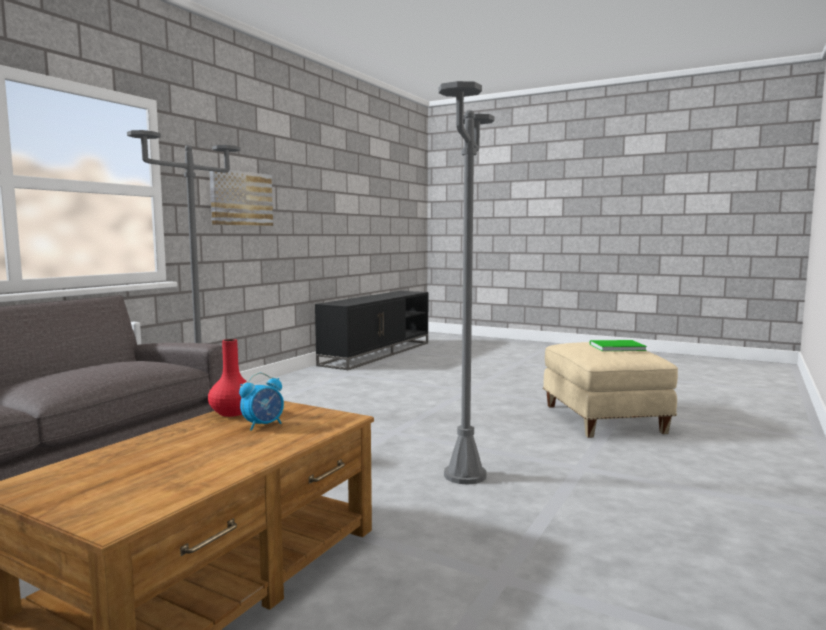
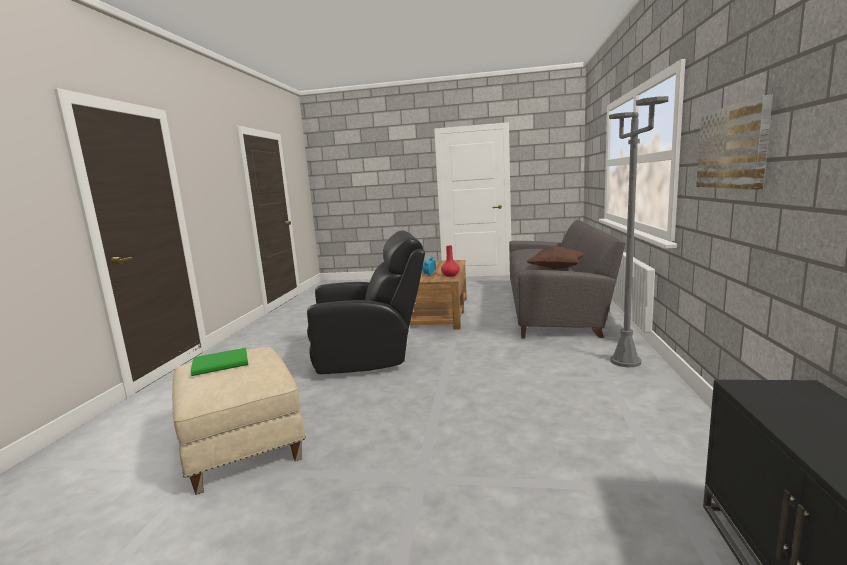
camera: 160 degrees right, 5 degrees up
grey floor lamp [439,81,495,485] -> black armchair [307,230,425,374]
none -> brown pillow [526,246,585,270]

